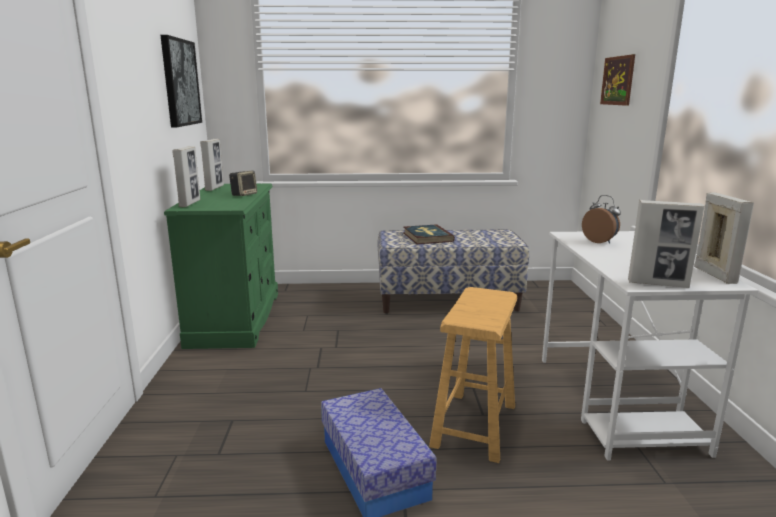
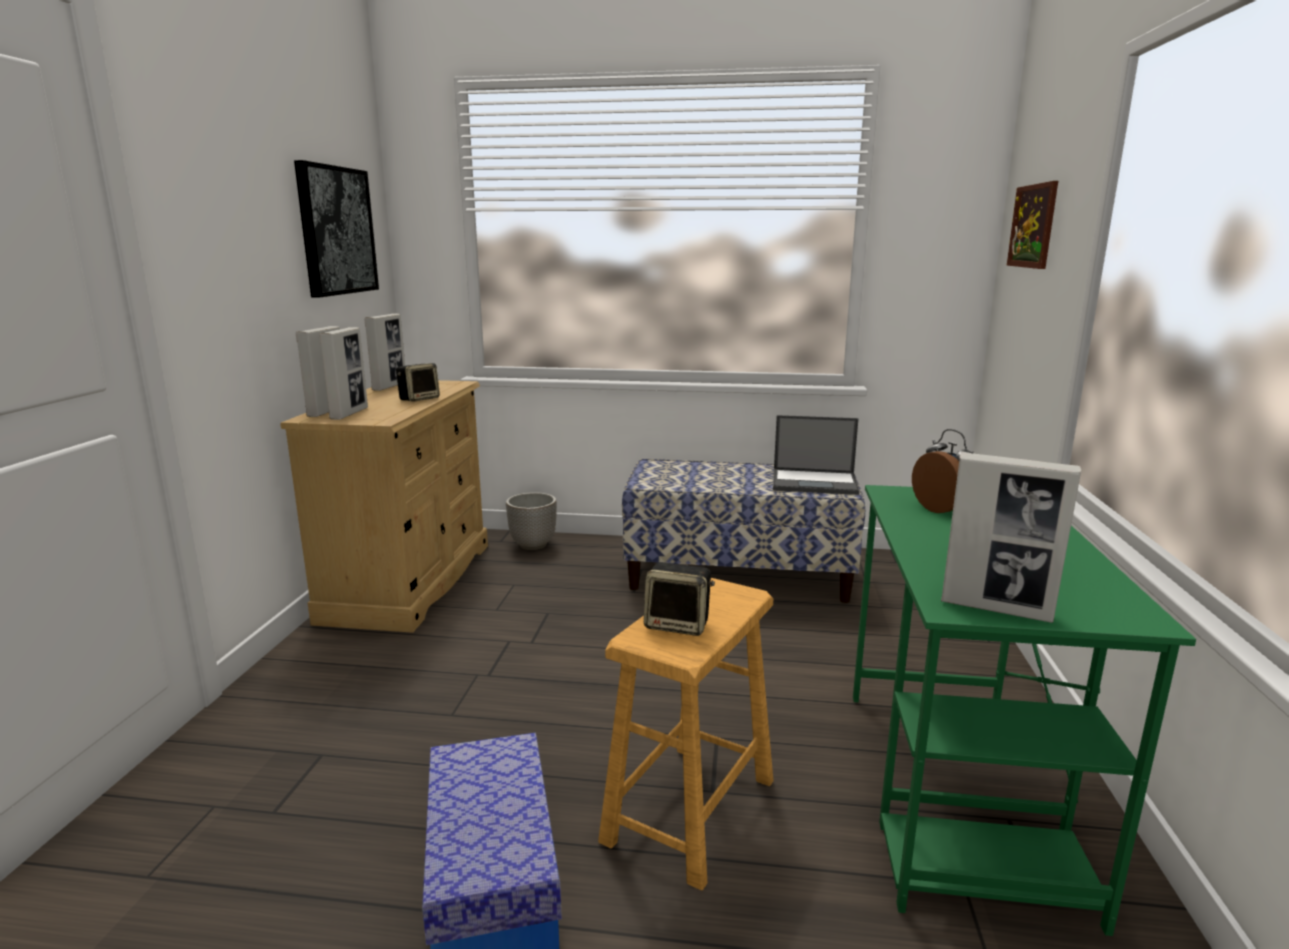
camera: 10 degrees right, 0 degrees up
green dresser [164,183,278,349] -> beige dresser [280,380,488,633]
book [403,224,455,244] -> none
white desk [542,231,759,461] -> green desk [853,485,1196,936]
picture frame [694,192,754,284] -> picture frame moved to [319,327,368,420]
none -> planter [506,492,557,550]
none -> speaker [644,562,715,636]
none -> laptop [773,415,860,495]

